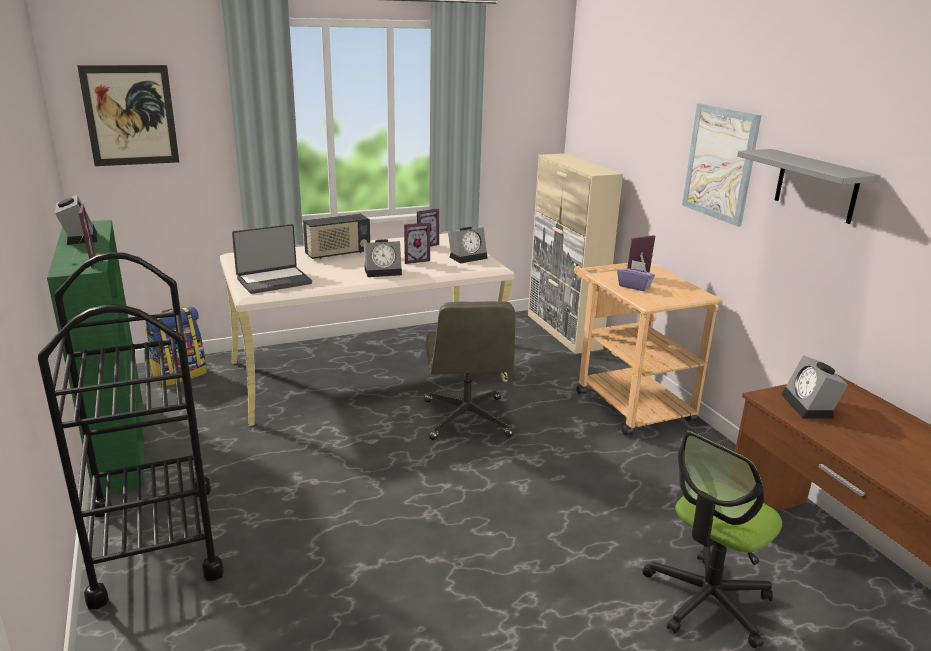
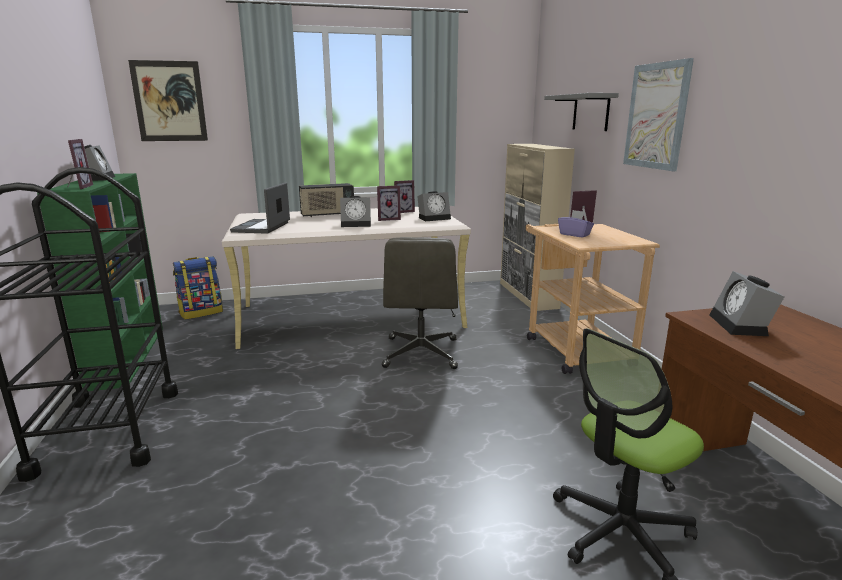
camera: 10 degrees right, 5 degrees down
laptop [232,224,312,294] -> laptop turned 120 degrees clockwise [230,182,290,234]
grey shelf [737,149,880,224] -> grey shelf moved to [544,93,619,131]

